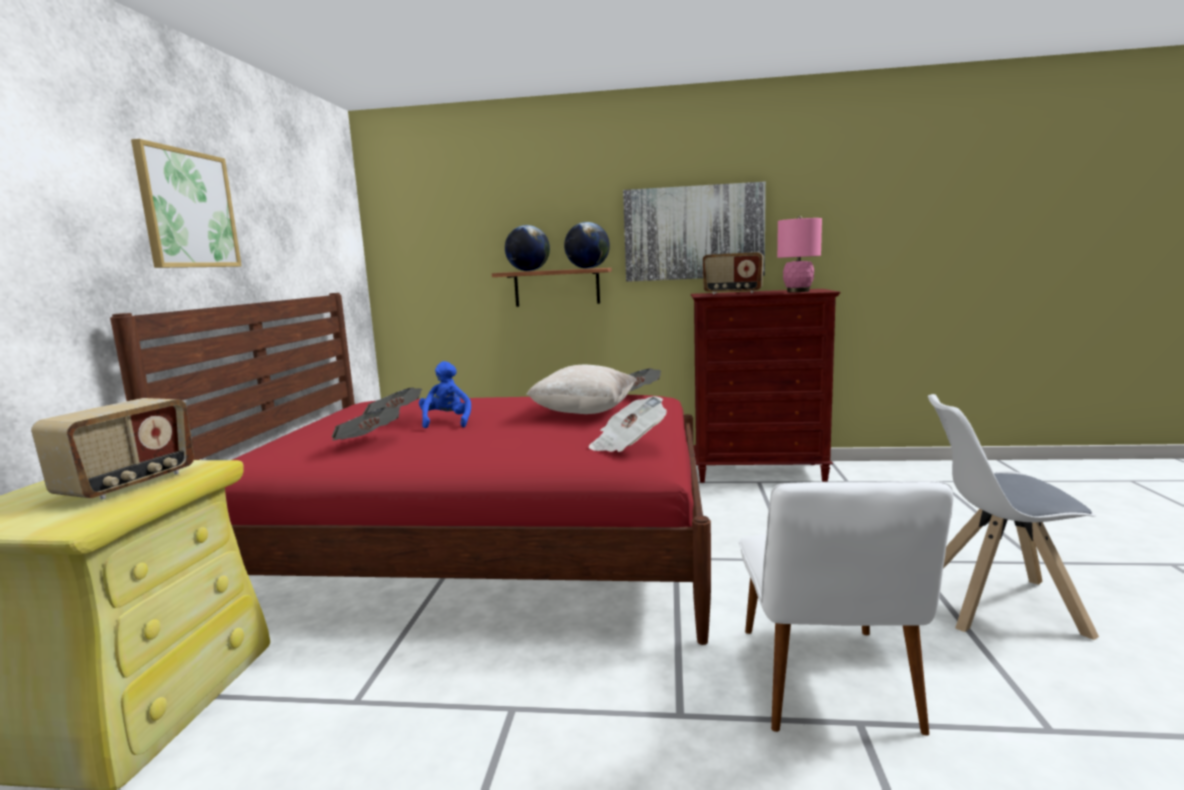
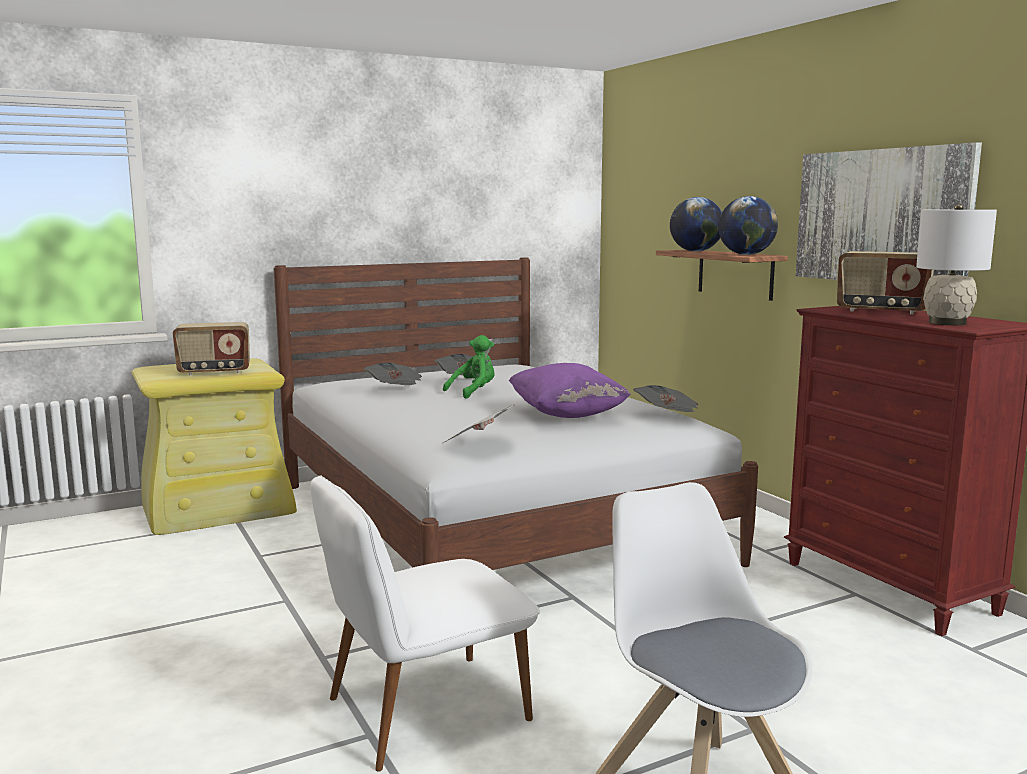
camera: 55 degrees right, 0 degrees up
red bed [110,293,711,645] -> white bed [274,258,758,570]
picture [131,139,242,268] -> none
blue plush toy [419,361,471,428] -> green plush toy [443,335,495,399]
beige pillow [526,365,636,414] -> purple pillow [509,363,631,418]
radio [703,252,764,294] -> radio turned 45 degrees counterclockwise [837,251,934,315]
pink table lamp [777,216,822,292] -> white table lamp [916,204,997,325]

